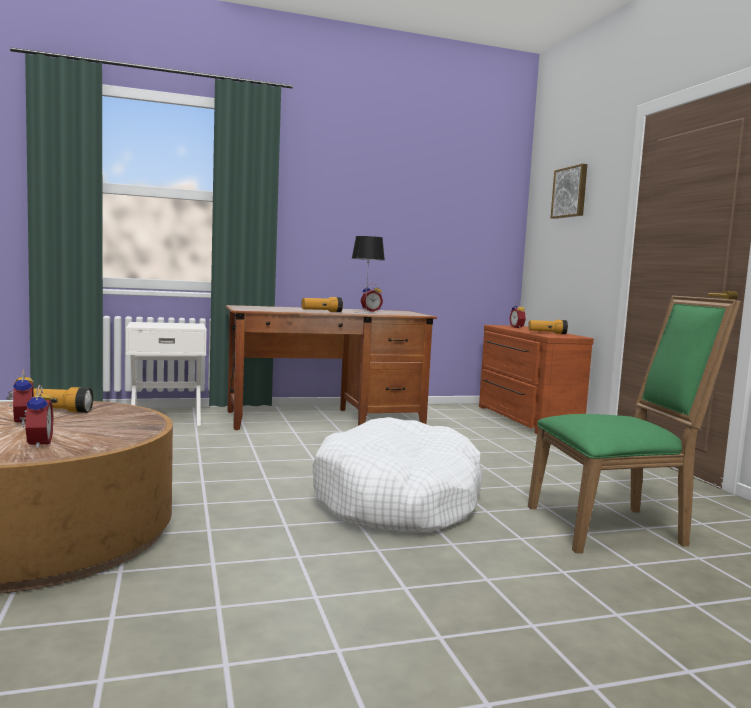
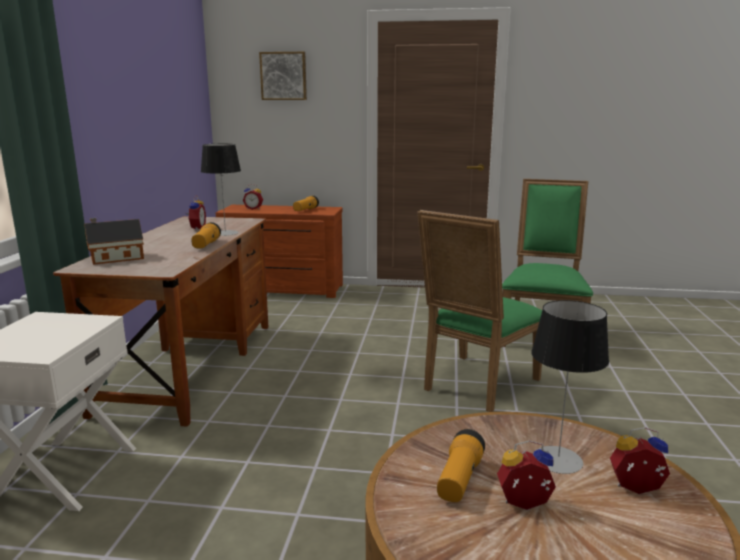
camera: 65 degrees left, 10 degrees up
white dog bed [313,417,483,532] -> green chair [417,210,542,412]
none -> toy house [84,218,144,265]
none -> table lamp [531,300,609,474]

